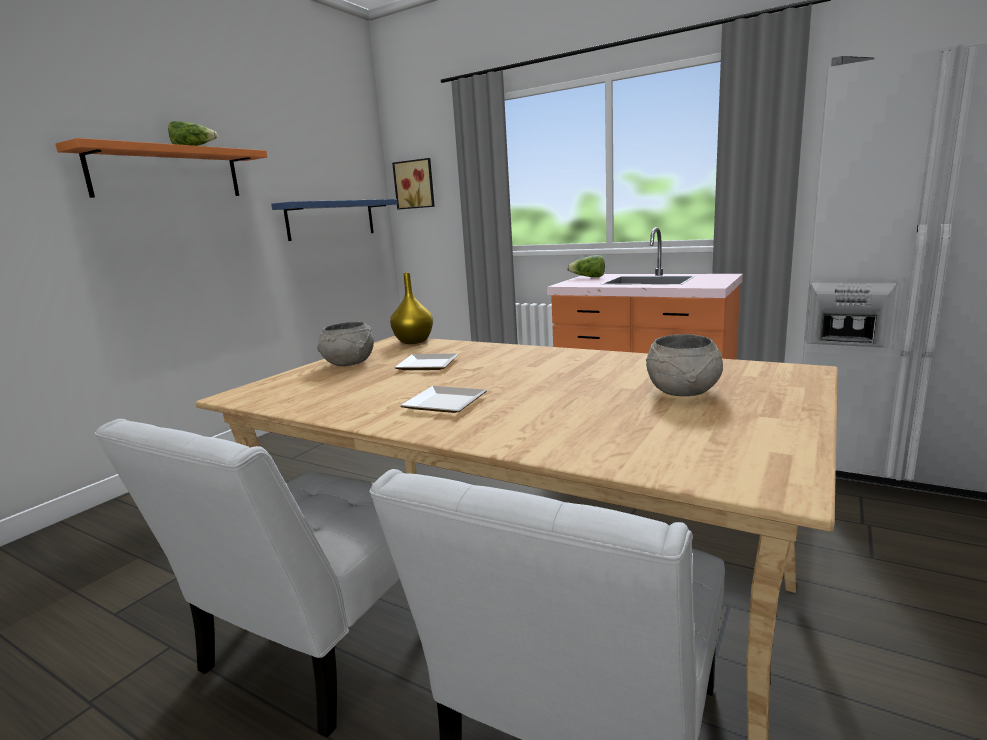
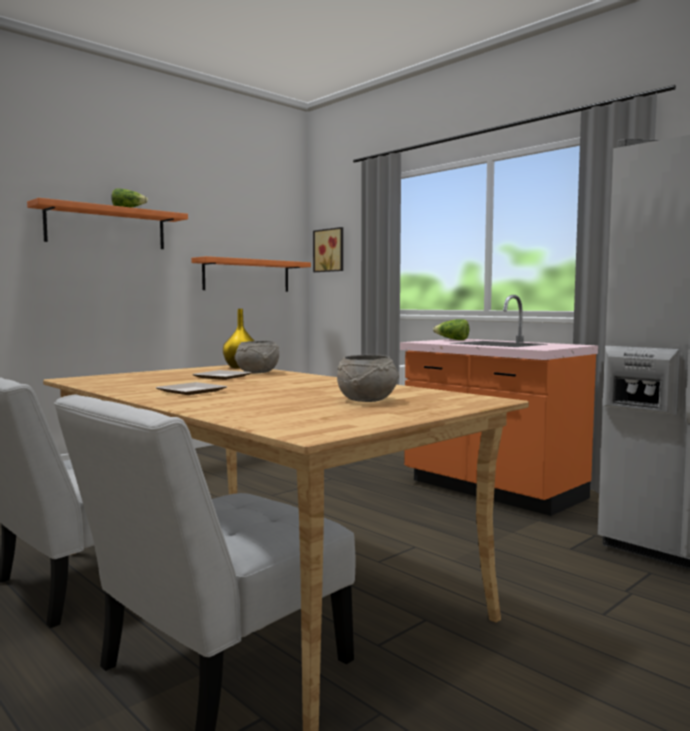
camera: 15 degrees right, 10 degrees down
blue shelf [271,199,398,241] -> orange shelf [191,256,311,292]
grey bowl [317,322,374,366] -> grey bowl moved to [234,341,279,374]

